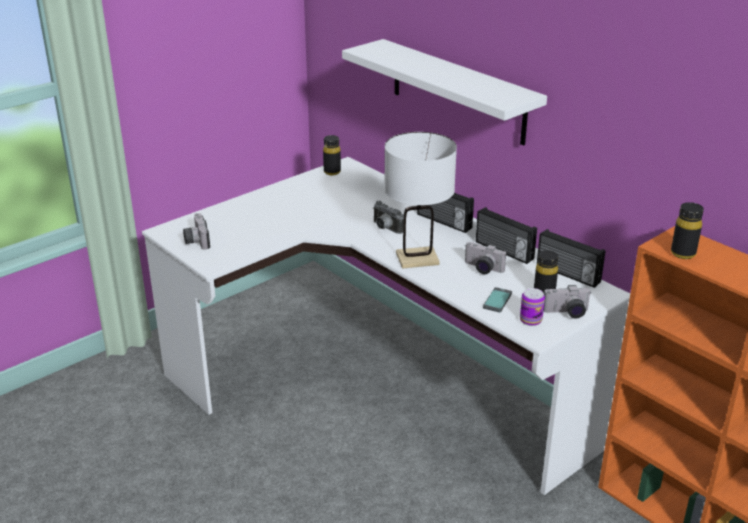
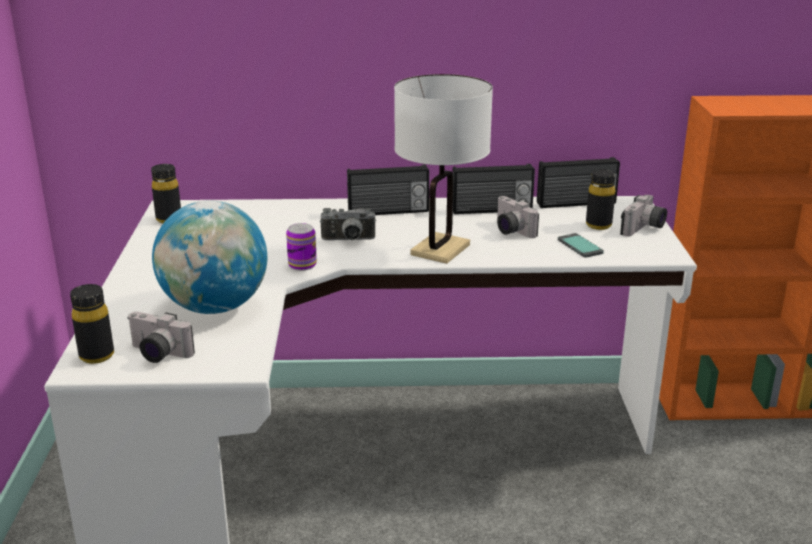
camera: 50 degrees left, 5 degrees down
white shelf [342,39,547,146] -> none
camera [465,242,506,274] -> camera turned 75 degrees clockwise [497,196,539,238]
can [520,288,545,326] -> can moved to [286,223,317,271]
black bottle [671,202,704,259] -> black bottle moved to [70,284,114,364]
none -> globe [152,200,267,314]

